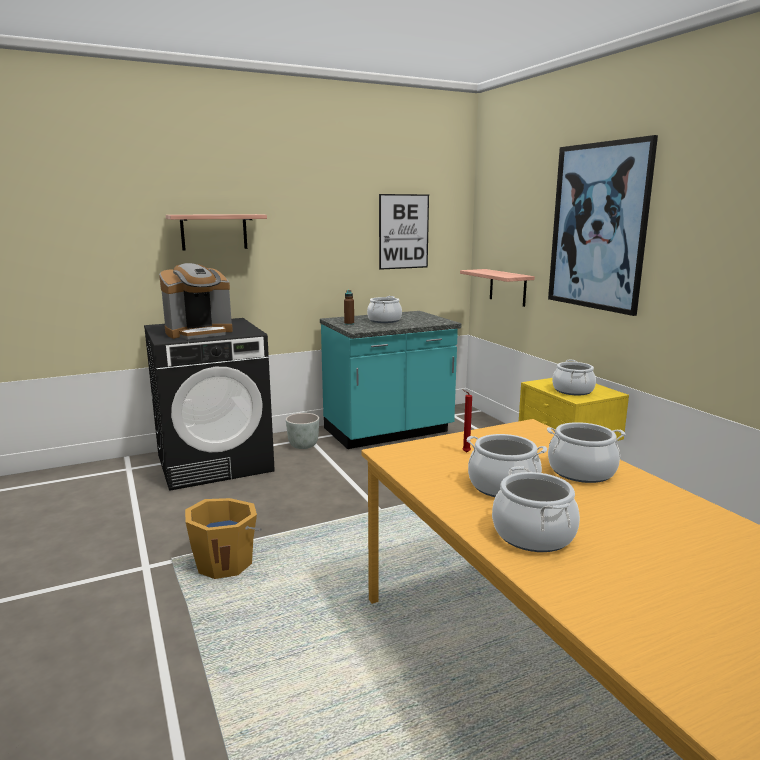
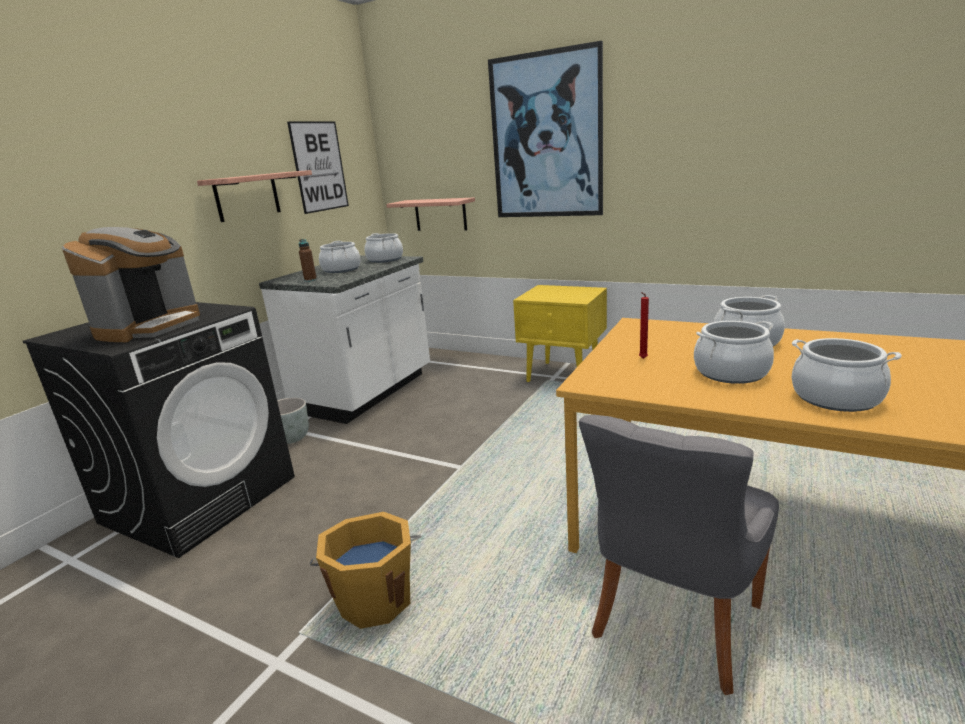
camera: 35 degrees left, 5 degrees up
shelf [166,214,267,251] -> shelf moved to [197,170,312,222]
turquoise counter [320,311,461,449] -> white counter [259,256,430,424]
cooking pot [552,360,596,395] -> cooking pot moved to [364,233,403,263]
none -> grey chair [579,415,779,695]

